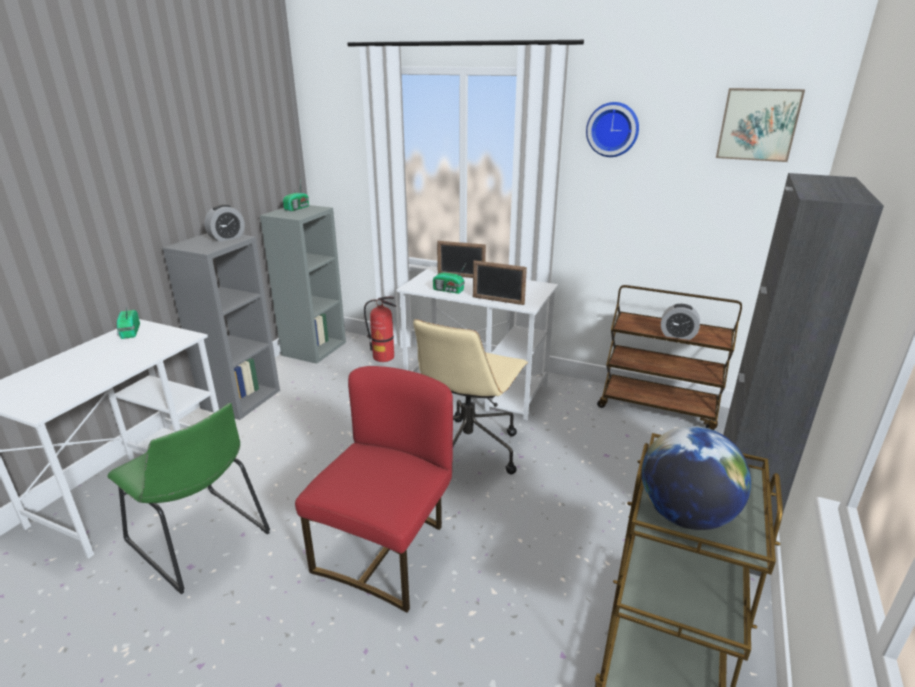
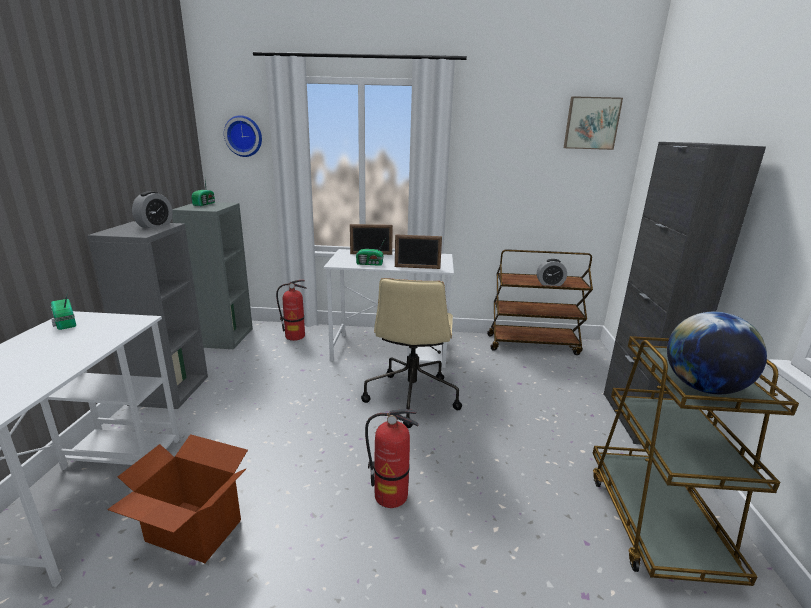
camera: 20 degrees left, 5 degrees down
green chair [107,403,270,594] -> cardboard box [107,434,248,563]
red chair [295,366,453,613] -> fire extinguisher [365,409,419,508]
wall clock [586,102,639,157] -> wall clock moved to [224,115,262,157]

